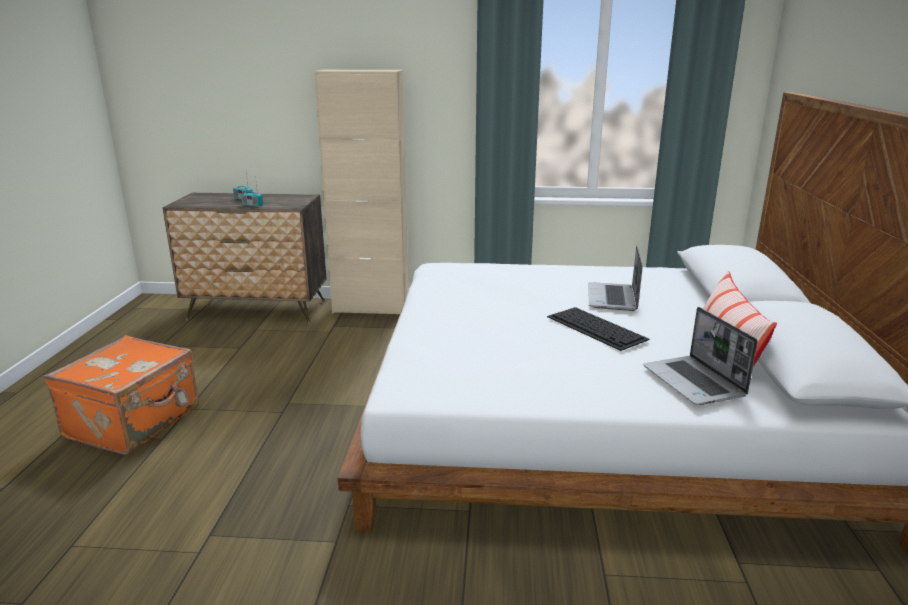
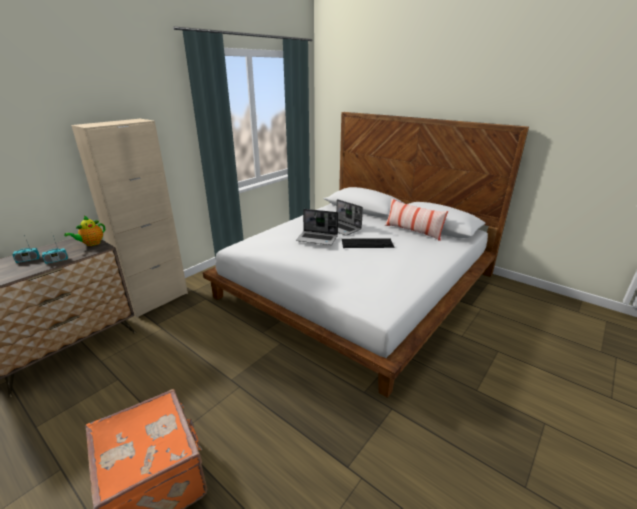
camera: 55 degrees left, 5 degrees up
laptop [643,307,758,405] -> laptop moved to [296,209,338,245]
none -> teapot [64,216,105,246]

